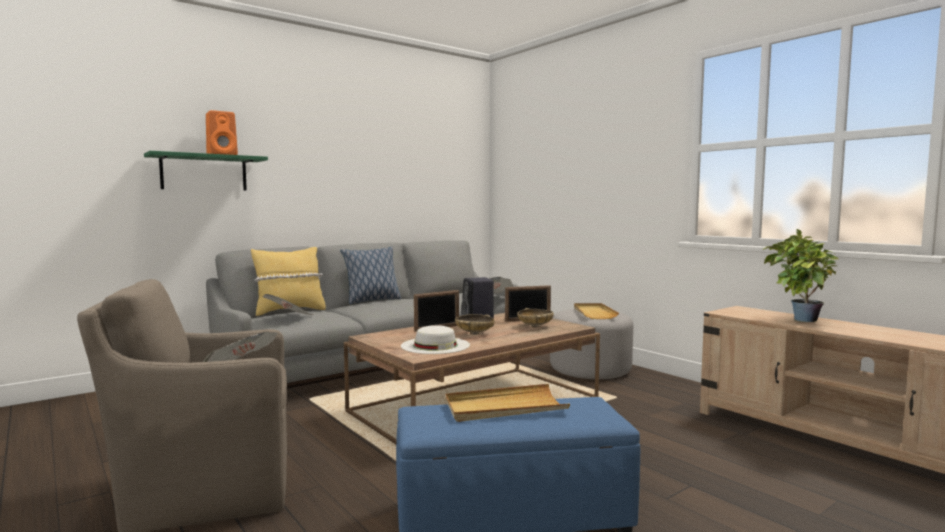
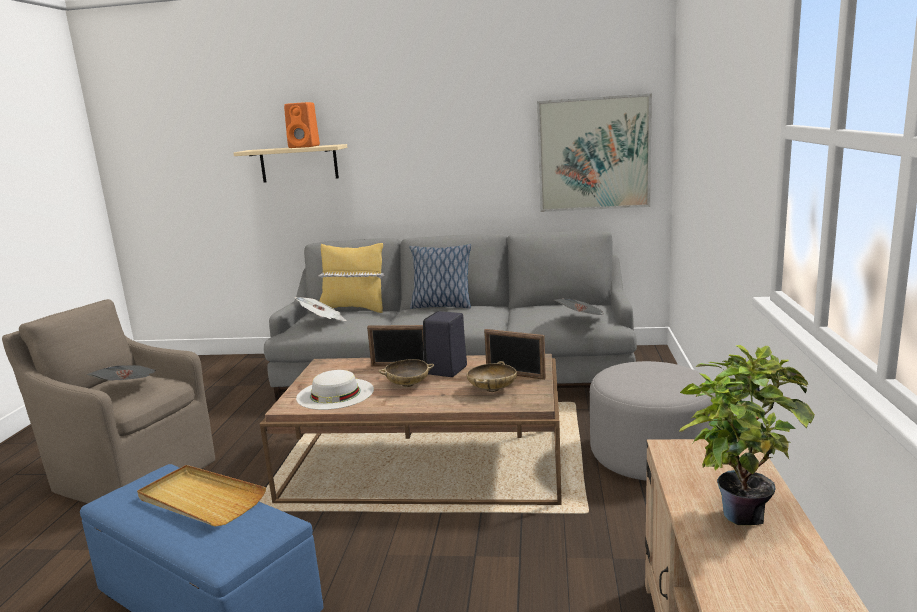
camera: 45 degrees right, 10 degrees up
green shelf [144,151,268,191] -> beige shelf [233,144,347,183]
beige tray [574,303,619,319] -> none
none -> picture [537,94,652,212]

